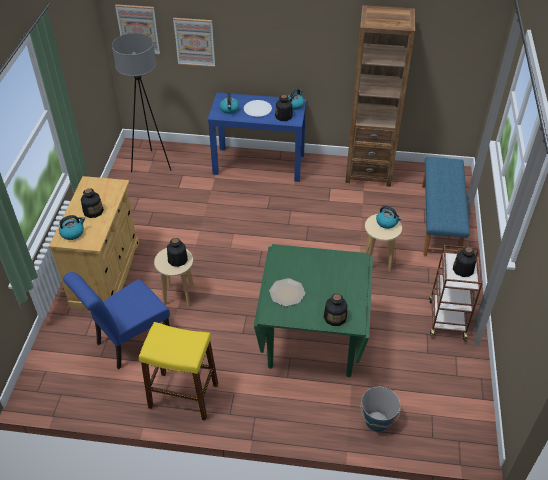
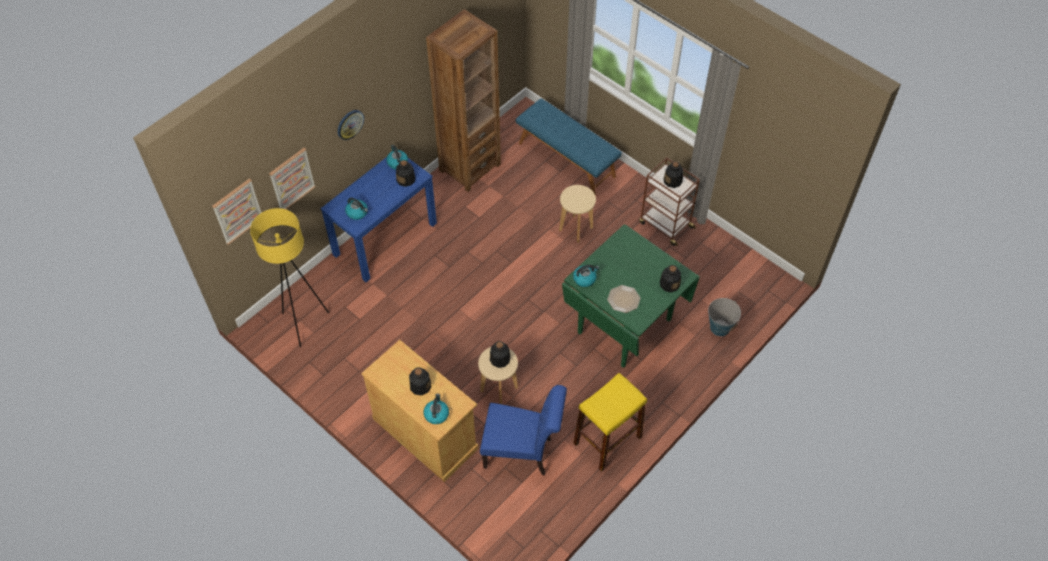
camera: 55 degrees left, 10 degrees up
blue chair [63,272,170,369] -> blue chair turned 75 degrees counterclockwise [480,385,567,475]
grey floor lamp [112,33,171,172] -> yellow floor lamp [250,208,329,347]
white plate [244,100,272,117] -> none
kettle [376,206,402,229] -> kettle moved to [573,265,599,287]
none -> wall clock [338,110,364,140]

